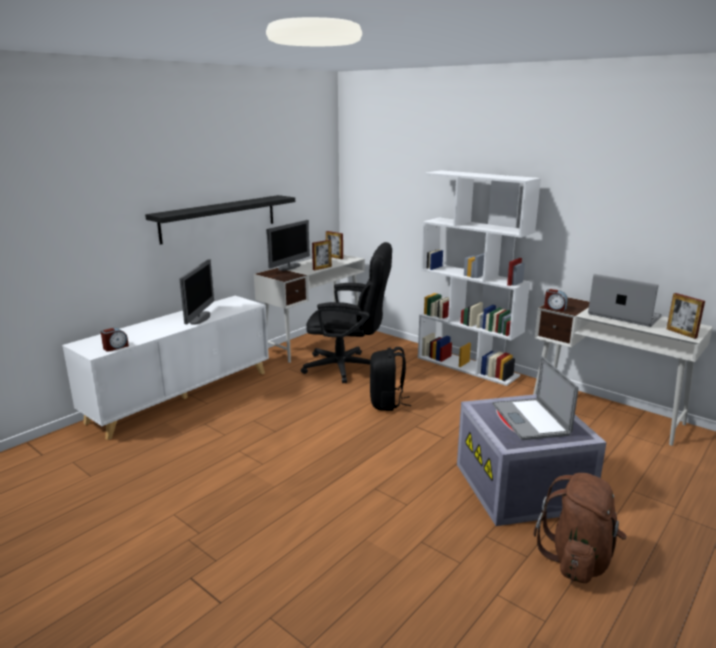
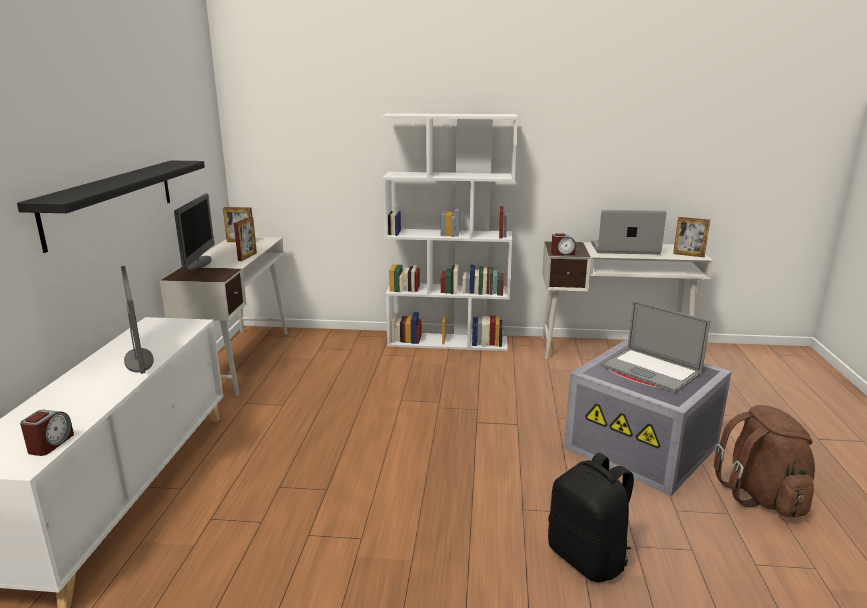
camera: 35 degrees left, 0 degrees up
black office chair [301,242,392,383] -> none
black backpack [370,347,411,411] -> black backpack moved to [548,453,634,582]

